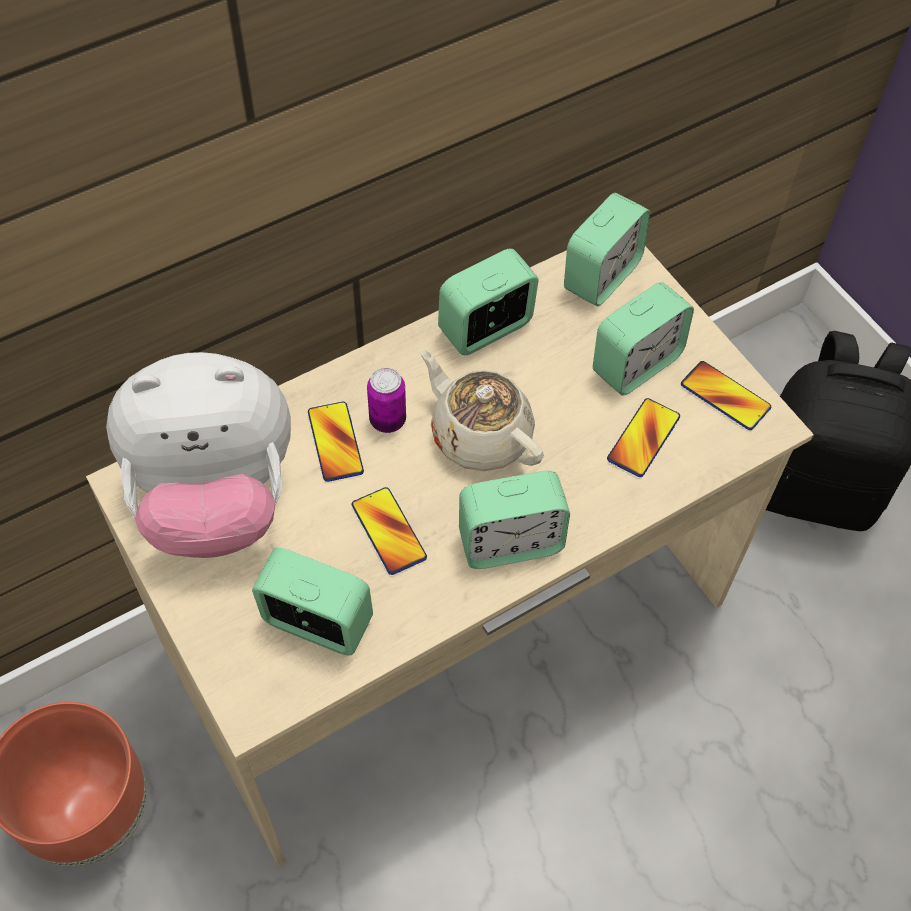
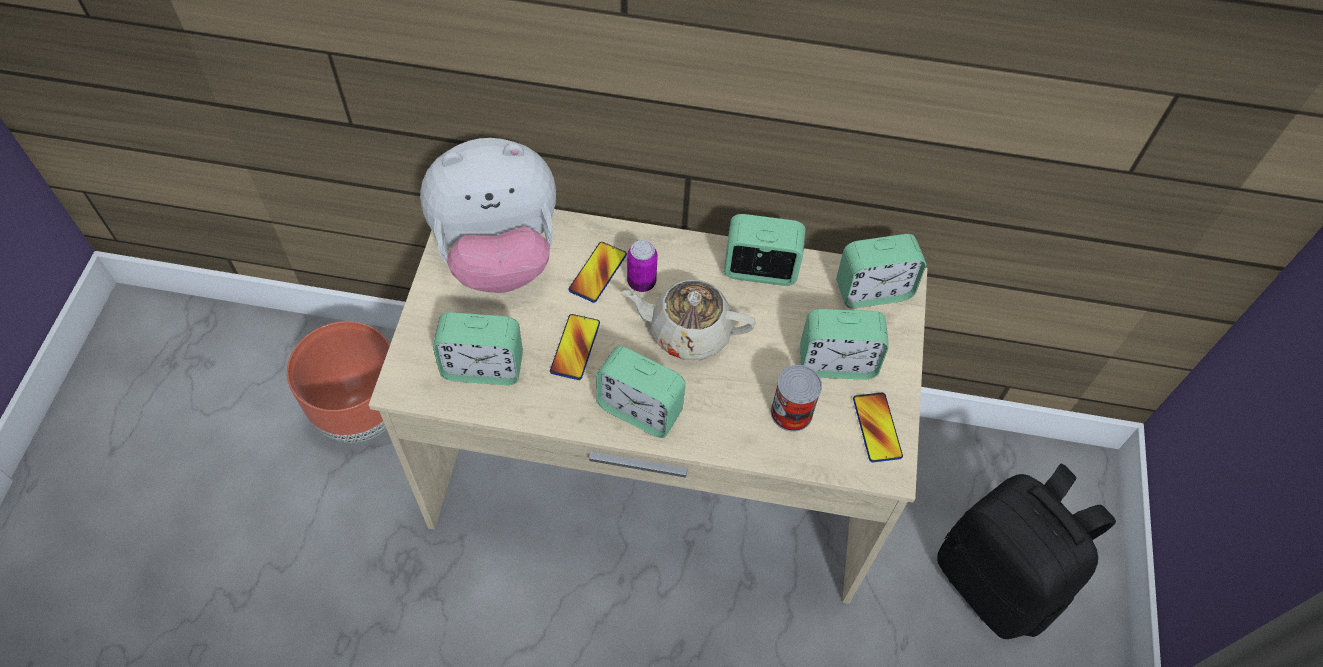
camera: 40 degrees right, 0 degrees up
plush toy [106,352,291,558] -> plush toy turned 45 degrees counterclockwise [420,138,556,293]
alarm clock [252,547,373,655] -> alarm clock turned 120 degrees clockwise [433,312,523,385]
beige teapot [420,349,544,471] -> beige teapot turned 75 degrees counterclockwise [622,280,756,360]
phone [607,398,680,477] -> can [771,365,822,432]

